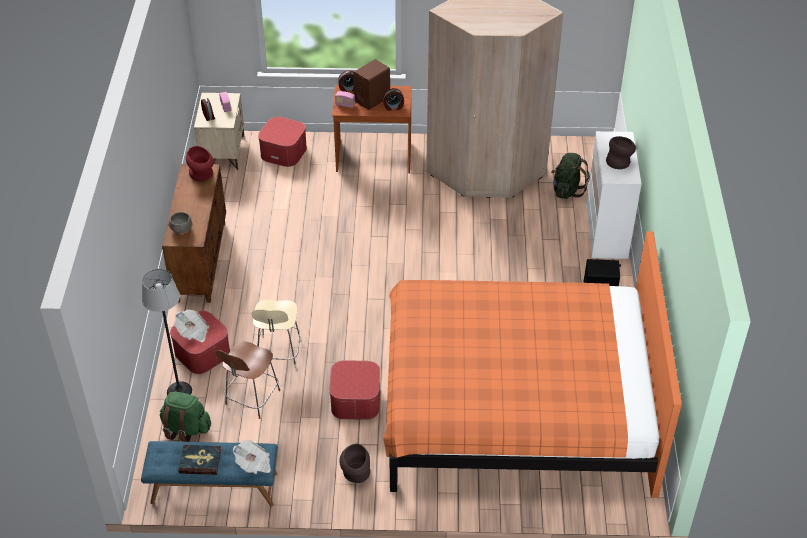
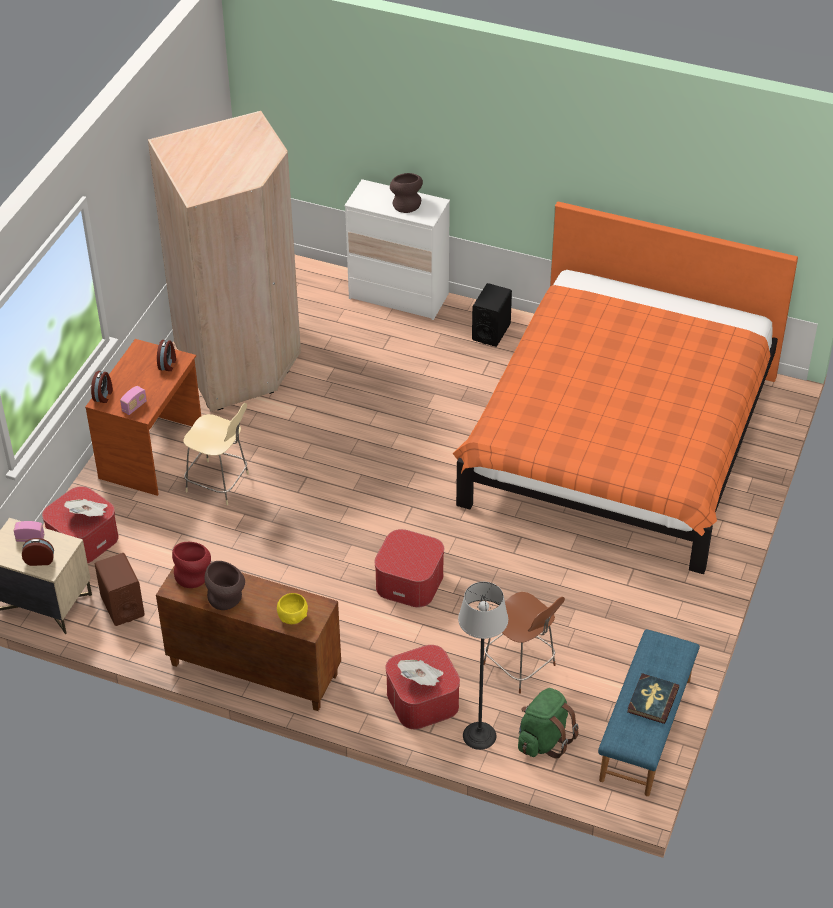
camera: 70 degrees left, 0 degrees up
grey bowl [168,212,193,234] -> yellow bowl [277,593,308,624]
newspaper [233,440,270,474] -> newspaper moved to [64,499,108,516]
beige chair [252,300,301,368] -> beige chair moved to [184,403,249,505]
ottoman [329,360,380,420] -> ottoman moved to [374,529,444,607]
brown vase [339,444,370,483] -> brown vase moved to [205,561,245,610]
brown speaker [353,59,390,110] -> brown speaker moved to [95,553,145,626]
green backpack [551,153,590,199] -> none

